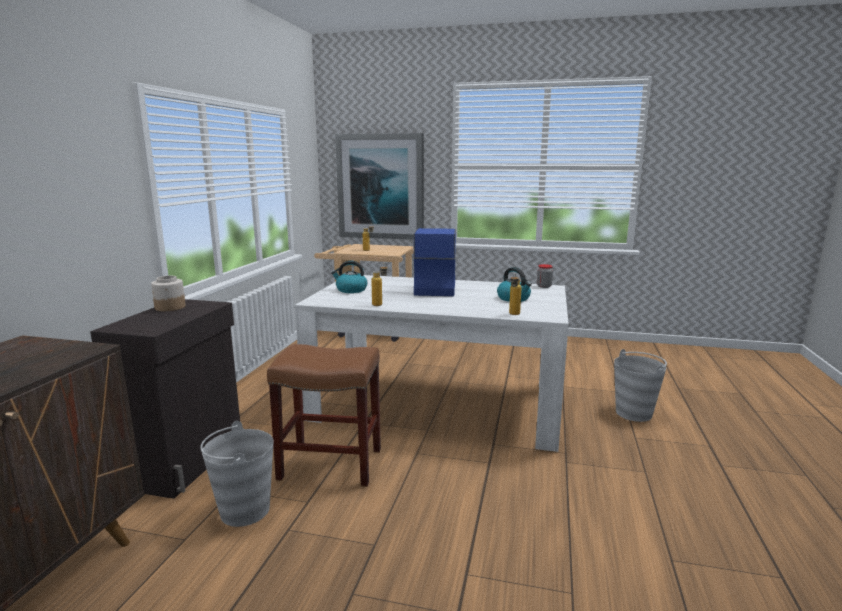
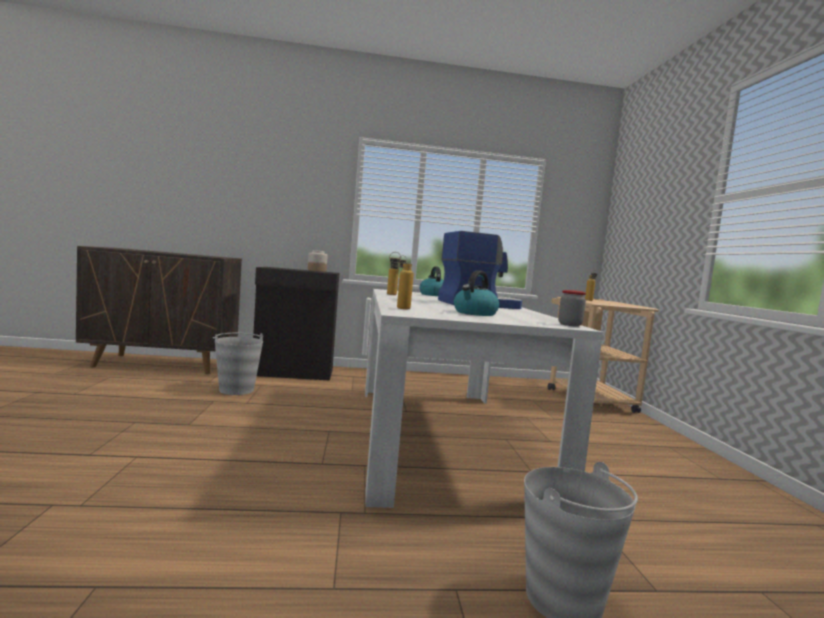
camera: 70 degrees right, 10 degrees down
brown stool [267,344,381,487] -> none
picture [335,133,424,240] -> none

